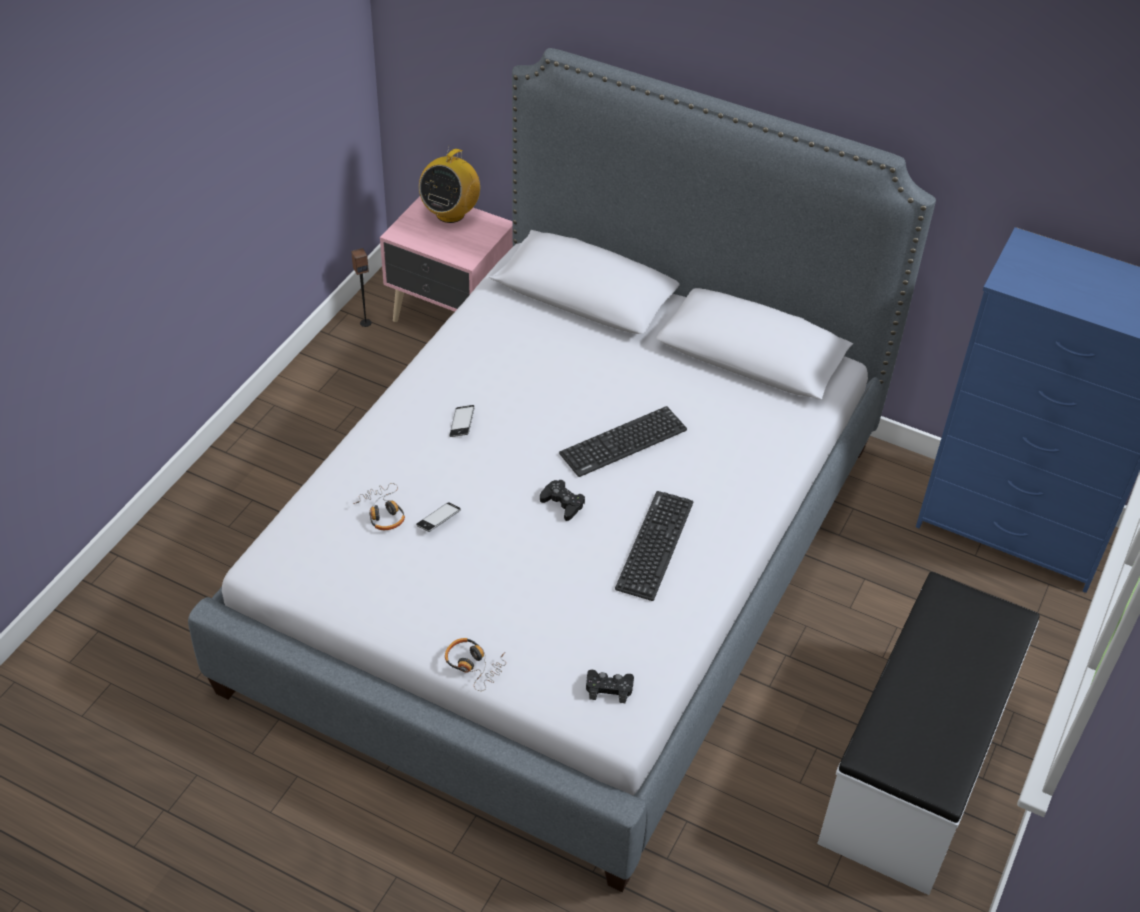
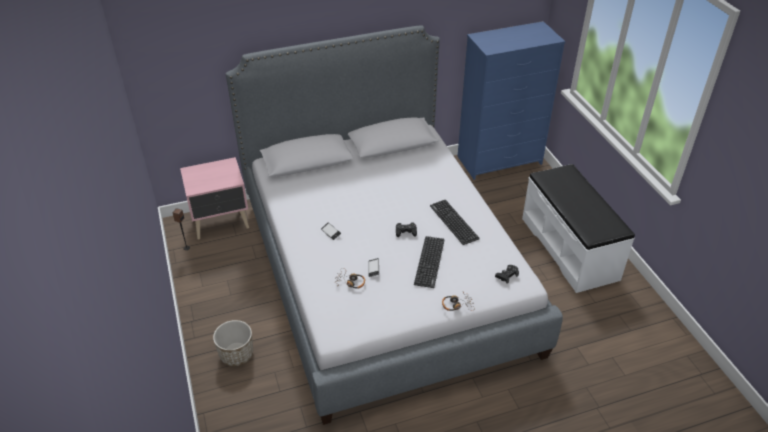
camera: 45 degrees left, 5 degrees down
radio [419,145,480,223] -> none
keyboard [559,406,687,477] -> keyboard moved to [414,236,445,288]
none -> planter [213,320,253,366]

